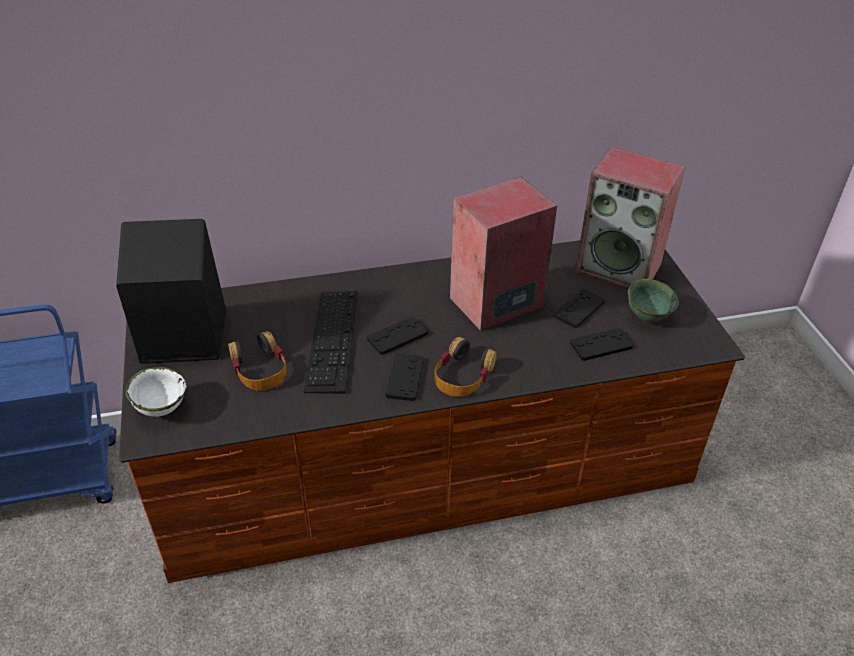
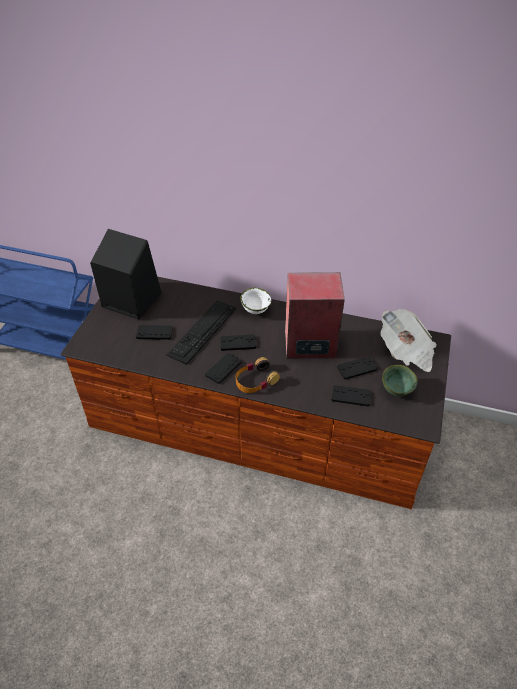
camera: 30 degrees right, 5 degrees up
white bowl [125,367,187,417] -> white bowl moved to [241,288,271,314]
headphones [228,331,286,391] -> black game controller [136,325,173,340]
speaker [575,147,685,289] -> newspaper [380,309,436,372]

